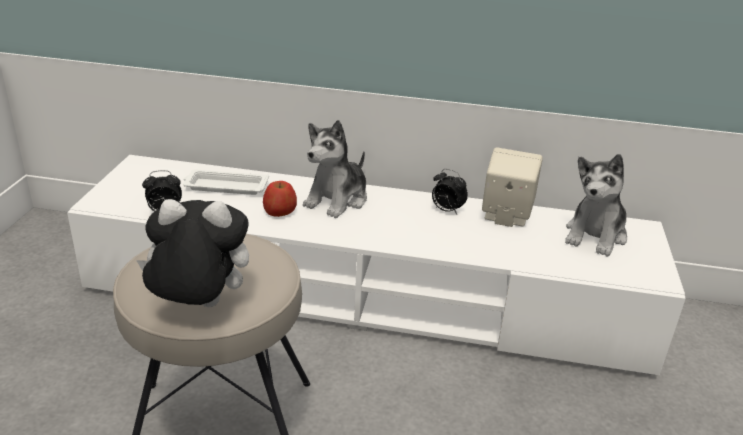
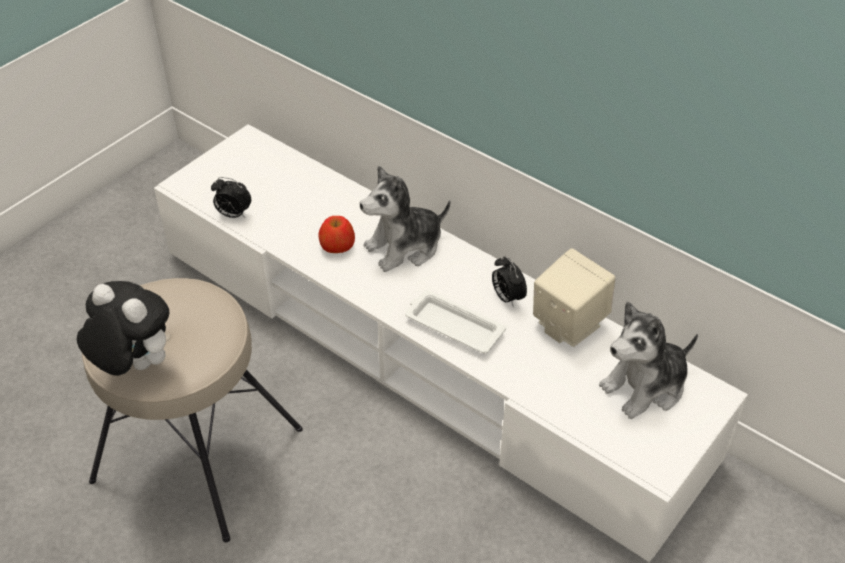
camera: 30 degrees right, 15 degrees up
white tray [183,169,269,195] -> white tray moved to [405,290,506,354]

